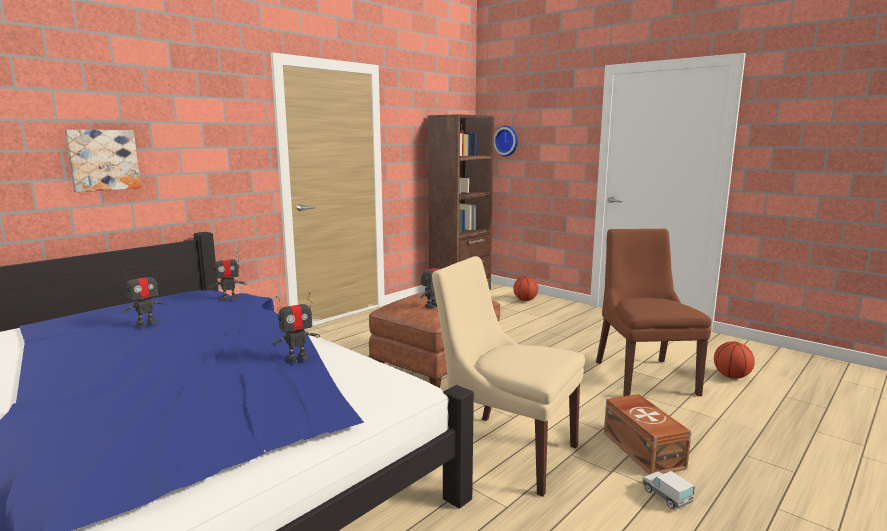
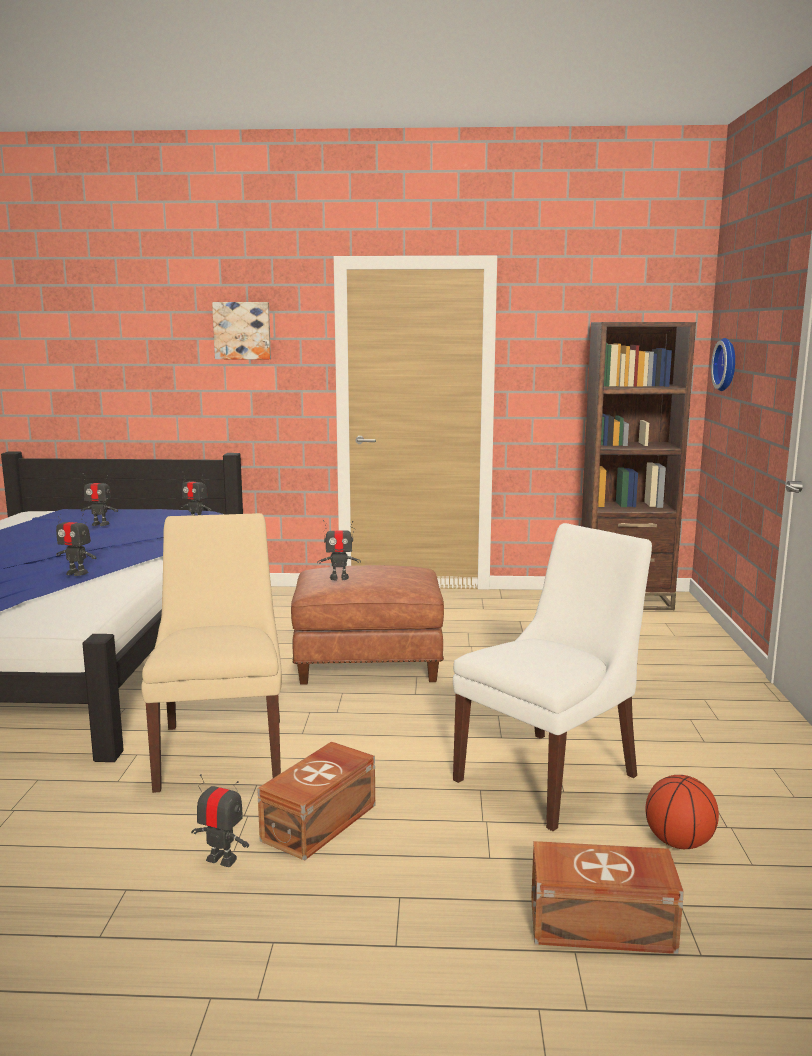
camera: 50 degrees right, 0 degrees up
picture [65,130,141,192] -> picture moved to [212,302,271,359]
basketball [513,276,538,301] -> none
brown chair [596,229,711,396] -> white chair [453,523,652,831]
toy truck [643,471,695,509] -> toy robot [191,774,249,867]
none -> brown storage box [531,841,684,954]

